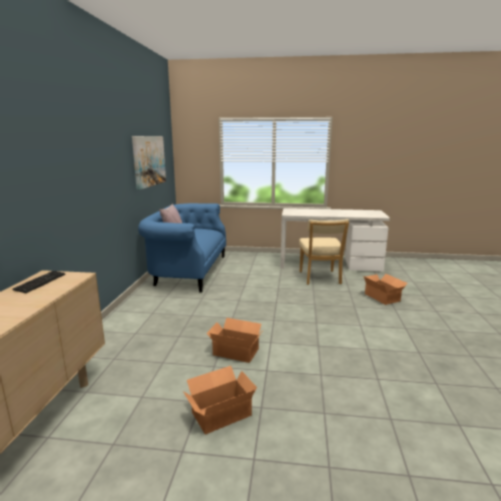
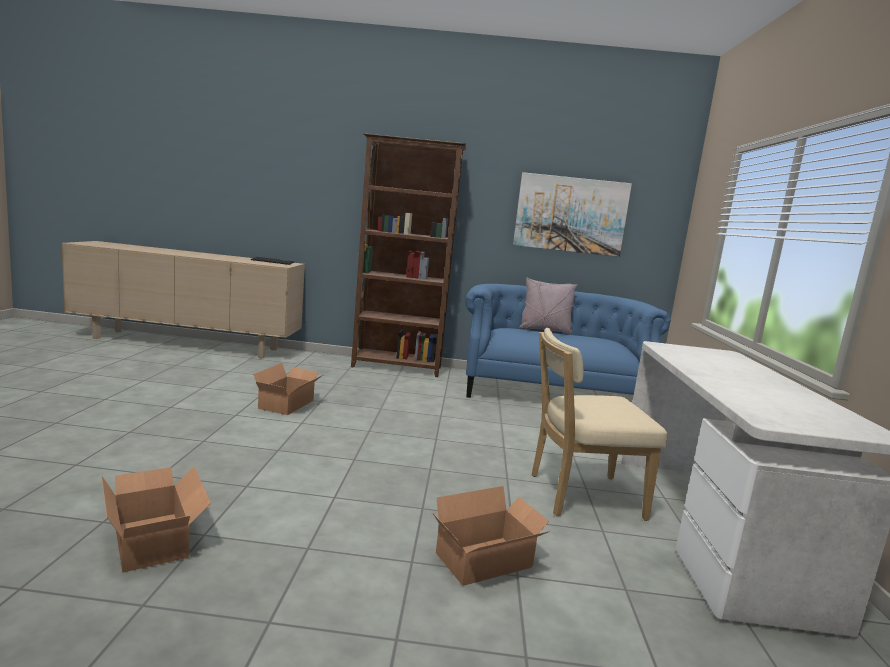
camera: 85 degrees right, 5 degrees down
cardboard box [183,366,257,435] -> cardboard box moved to [102,466,211,573]
none -> brown bookcase [351,133,467,377]

